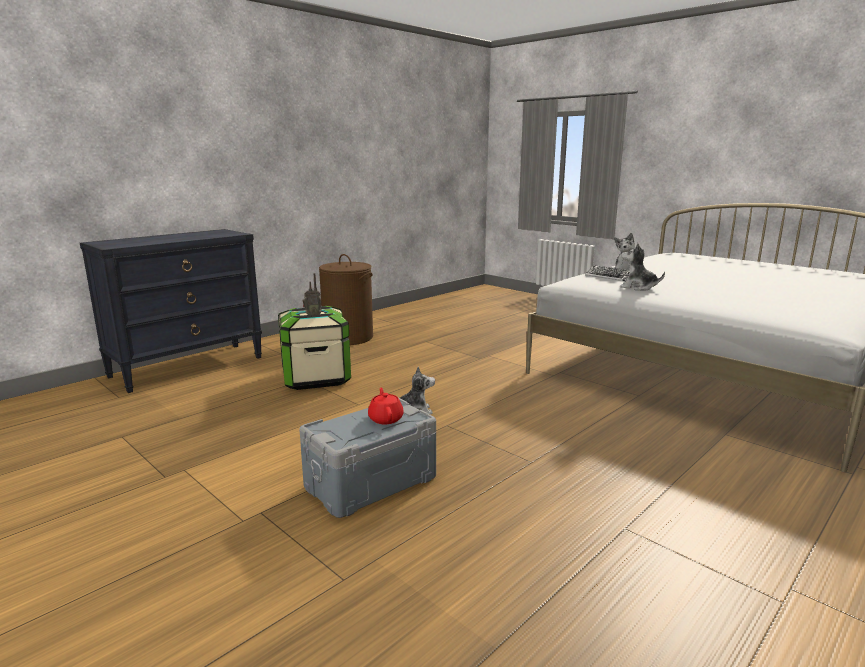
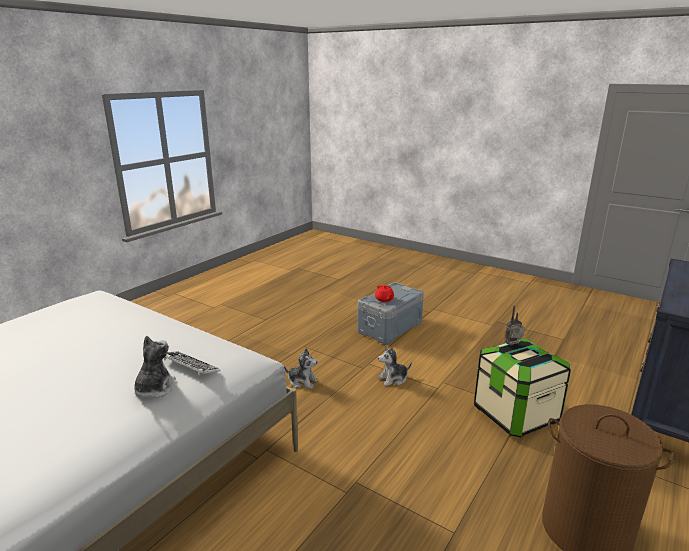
camera: 170 degrees right, 5 degrees up
plush toy [620,243,665,290] -> plush toy moved to [284,348,318,388]

